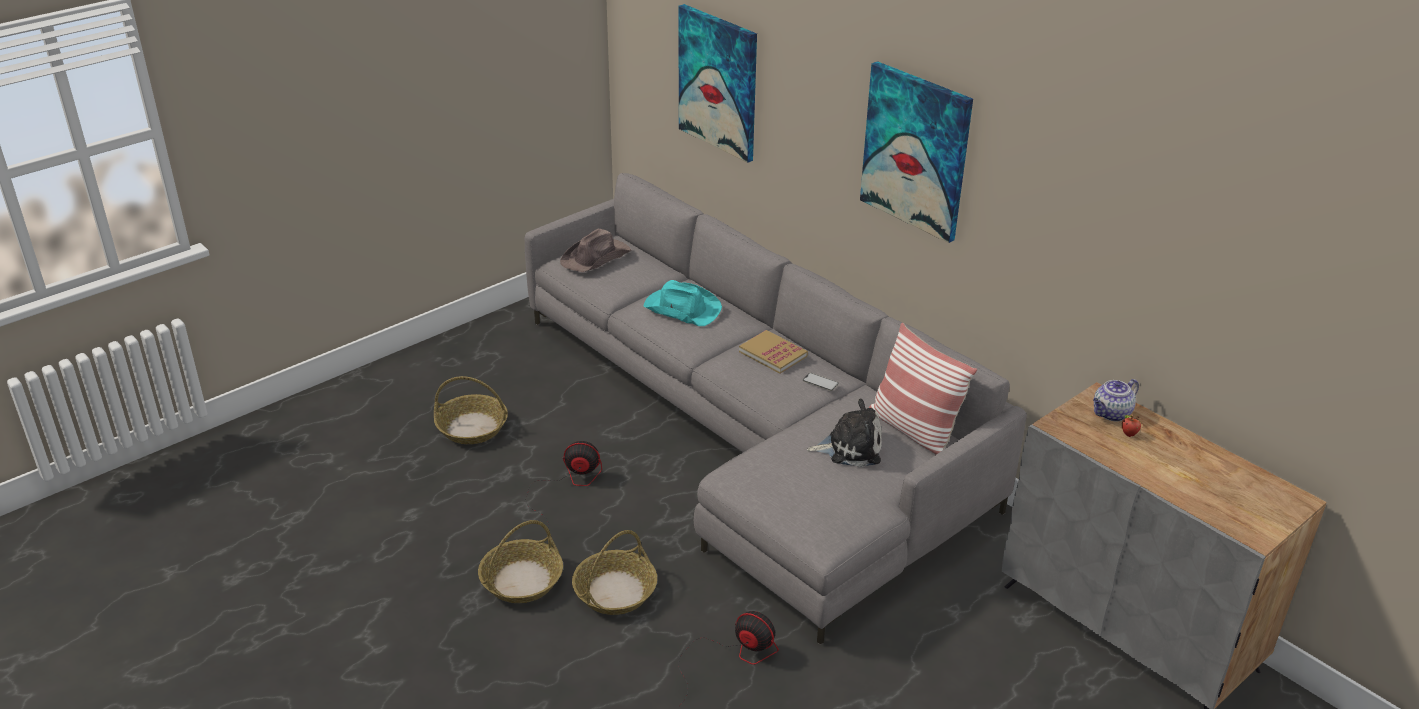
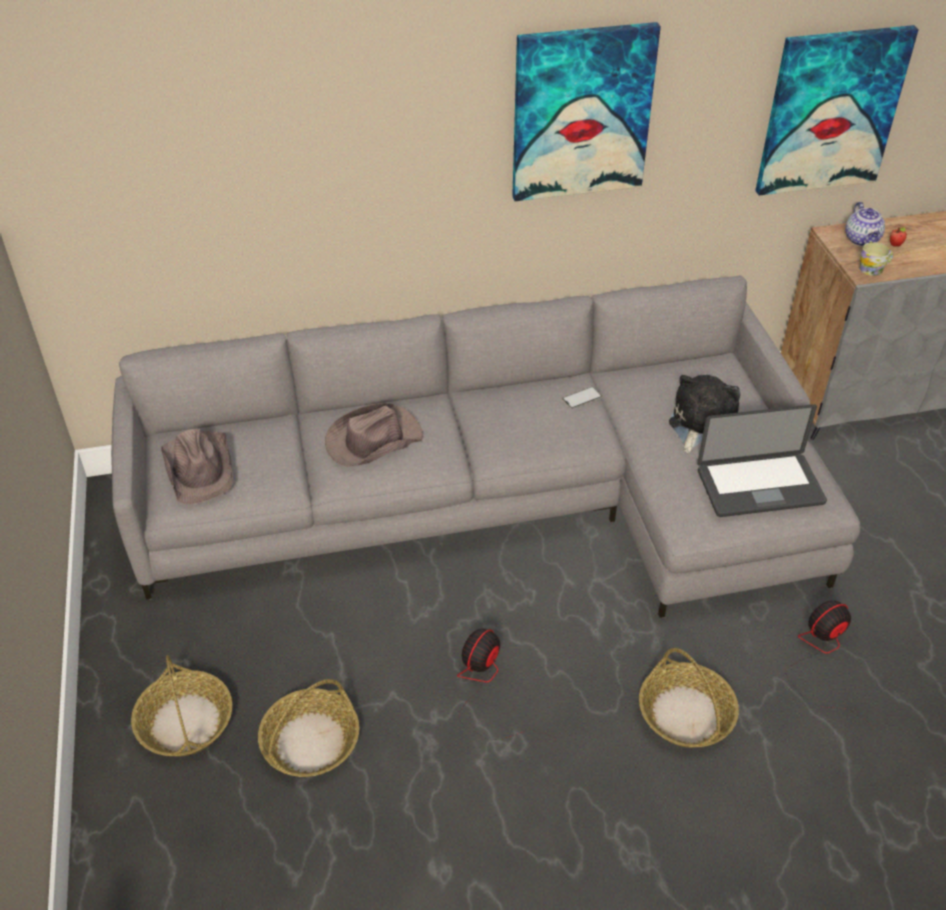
camera: 60 degrees left, 10 degrees up
basket [478,520,563,603] -> basket moved to [131,655,232,757]
turquoise hat [644,280,722,326] -> brown hat [325,403,423,467]
picture [678,4,757,163] -> picture moved to [755,25,919,196]
book [739,330,808,374] -> none
pillow [869,323,977,455] -> none
none -> laptop [697,404,827,517]
none -> mug [859,242,893,276]

